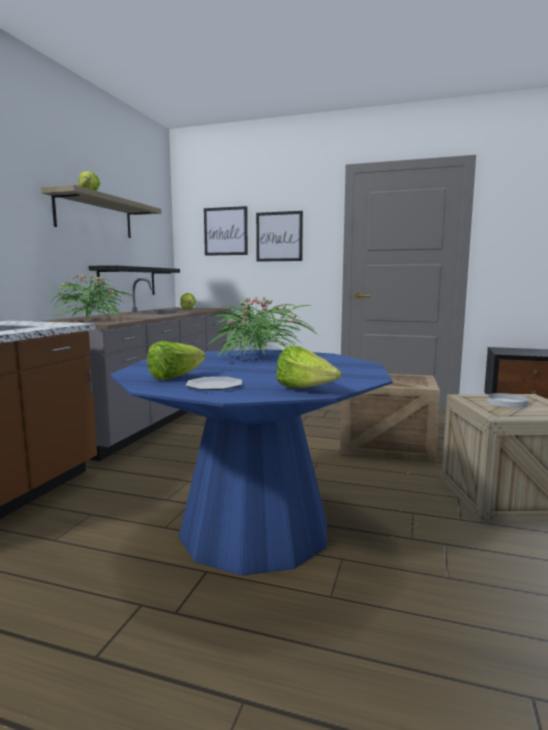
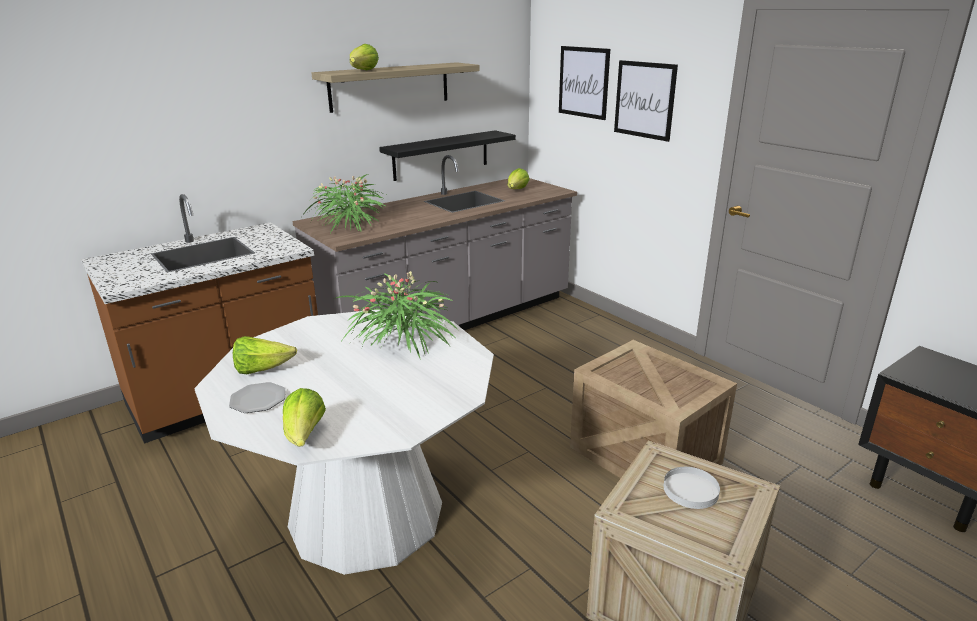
camera: 35 degrees right, 15 degrees up
blue dining table [110,349,393,576] -> white dining table [194,310,494,575]

